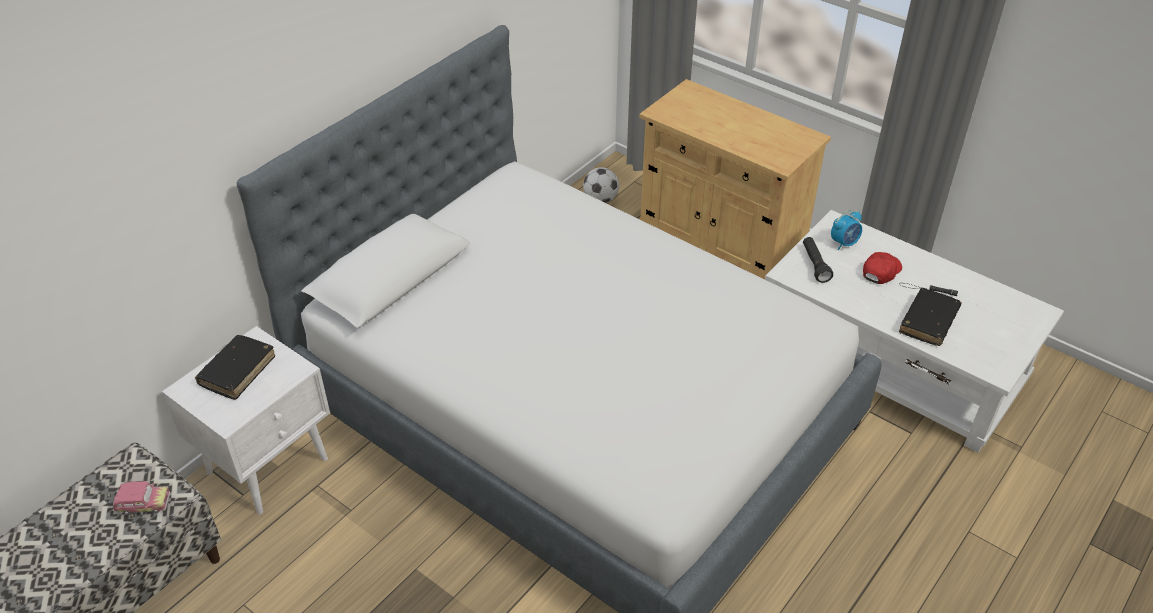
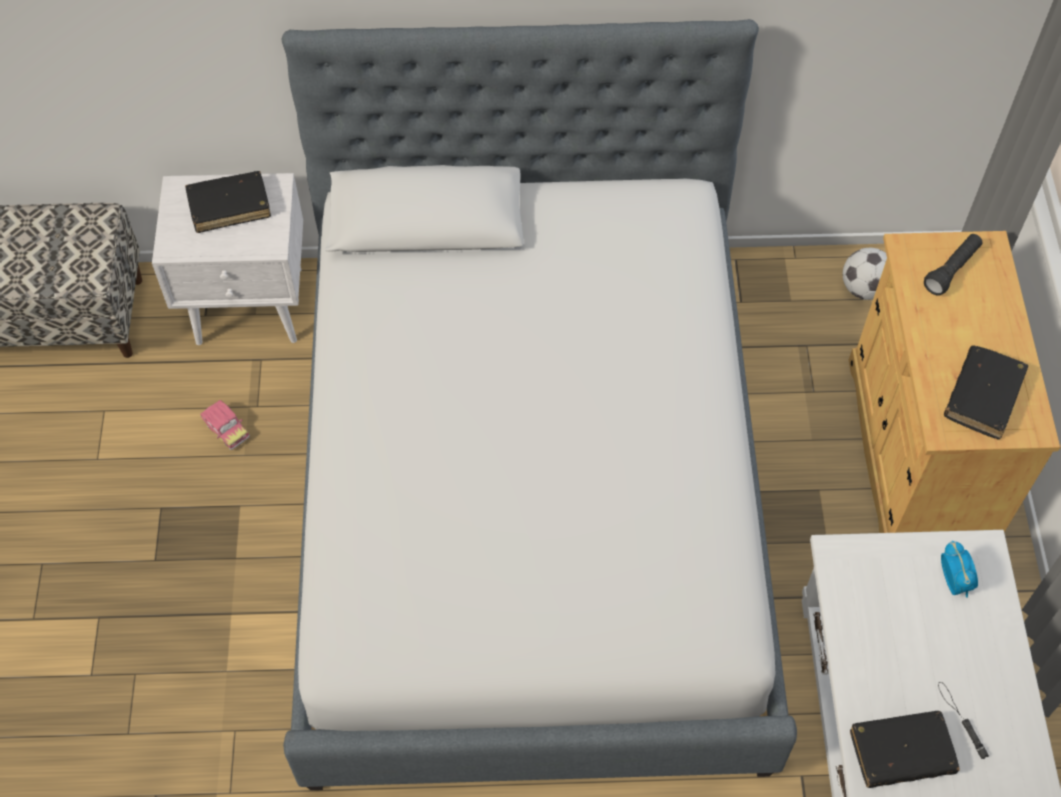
camera: 50 degrees right, 15 degrees up
toy car [112,481,170,515] -> toy car moved to [200,400,250,450]
black flashlight [803,237,833,283] -> black flashlight moved to [924,234,983,296]
alarm clock [831,210,862,250] -> alarm clock turned 120 degrees counterclockwise [941,541,978,598]
red cap [863,252,902,284] -> none
none -> black book [944,346,1028,440]

